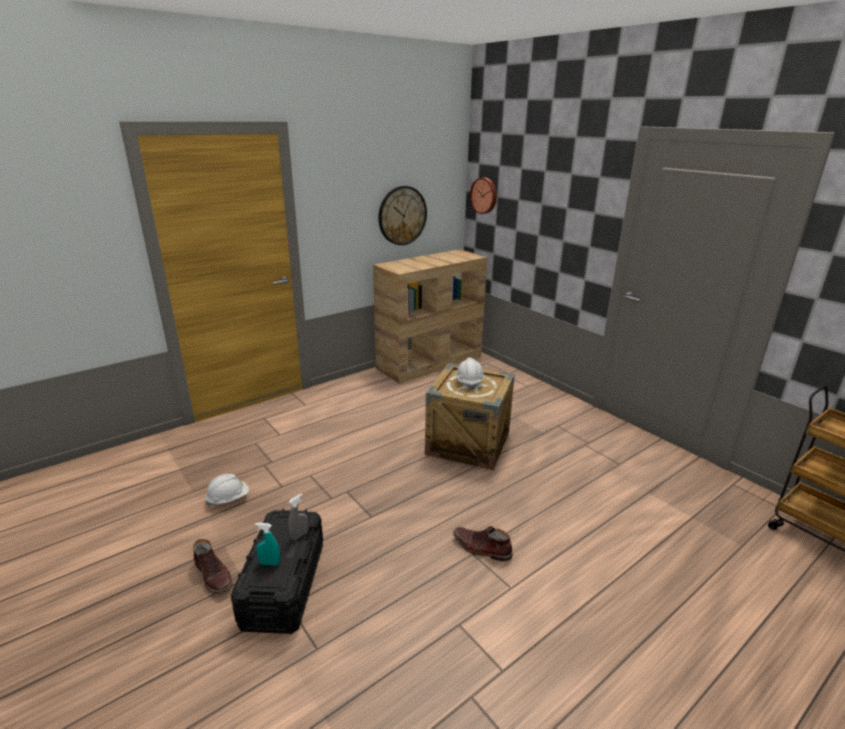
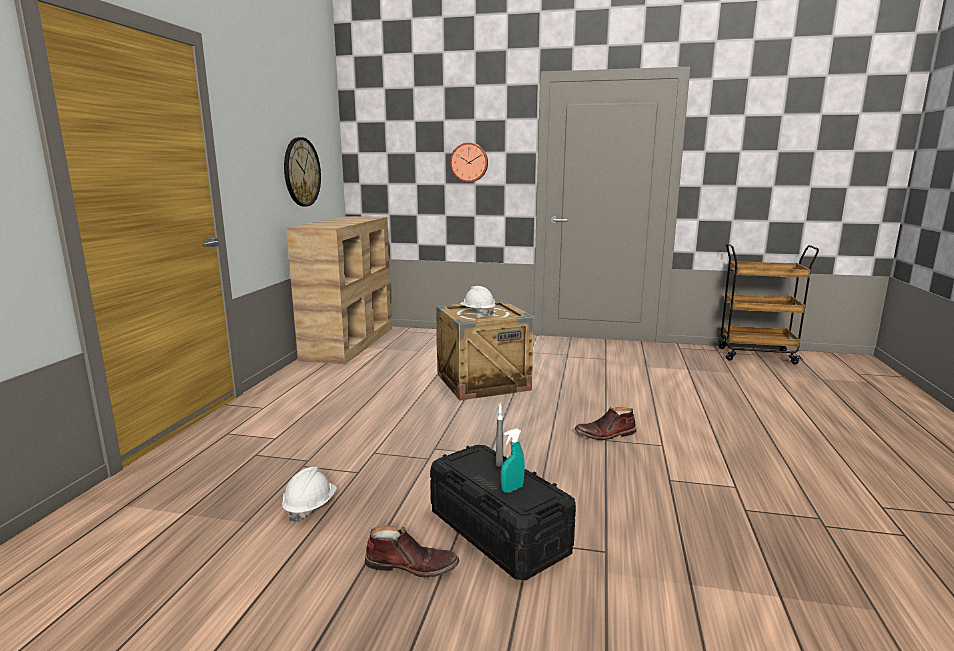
camera: 40 degrees left, 10 degrees down
wall clock [470,177,497,214] -> wall clock moved to [450,143,488,182]

